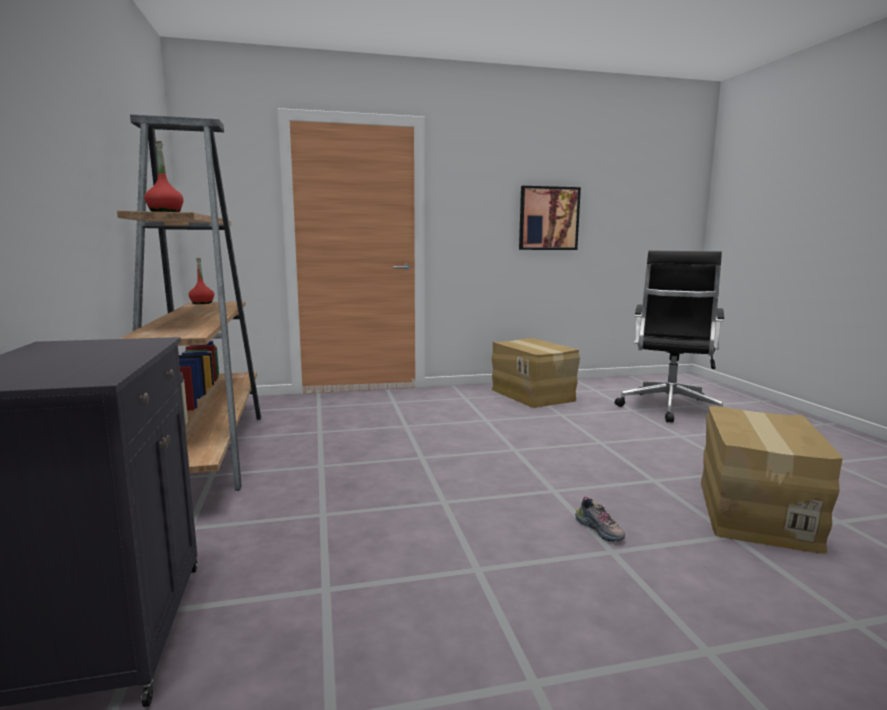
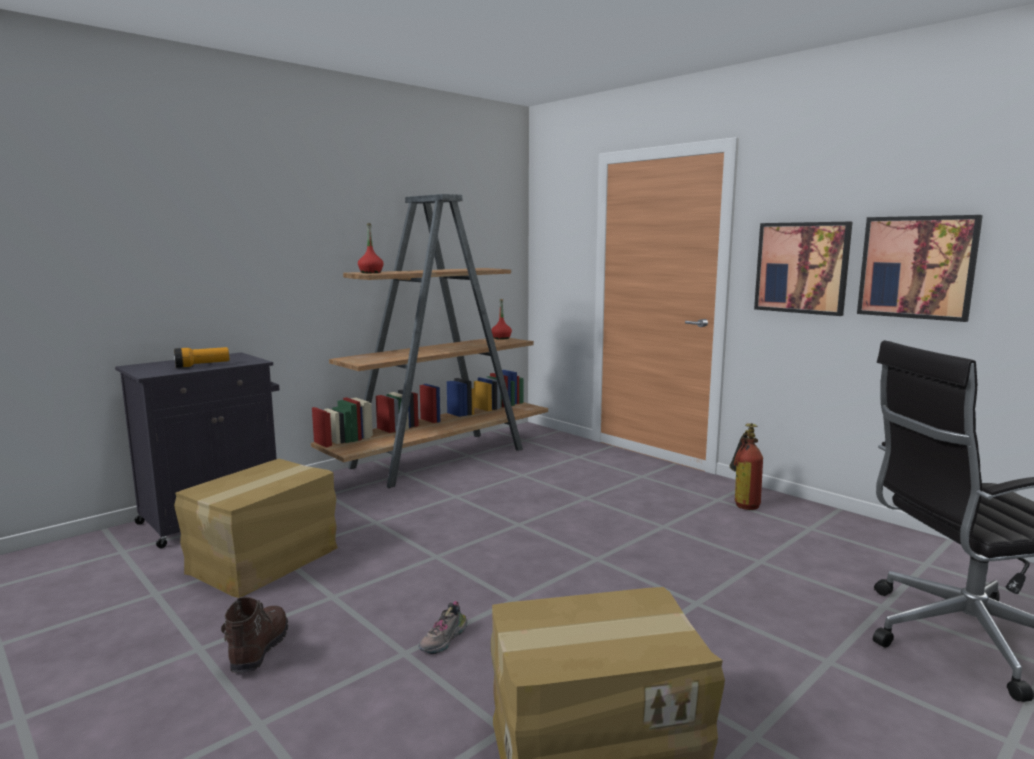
camera: 60 degrees right, 0 degrees up
cardboard box [492,338,580,408] -> cardboard box moved to [174,459,338,598]
none -> flashlight [174,347,229,368]
none -> brown boot [221,597,288,673]
none -> fire extinguisher [730,423,763,510]
none -> picture [754,222,852,316]

